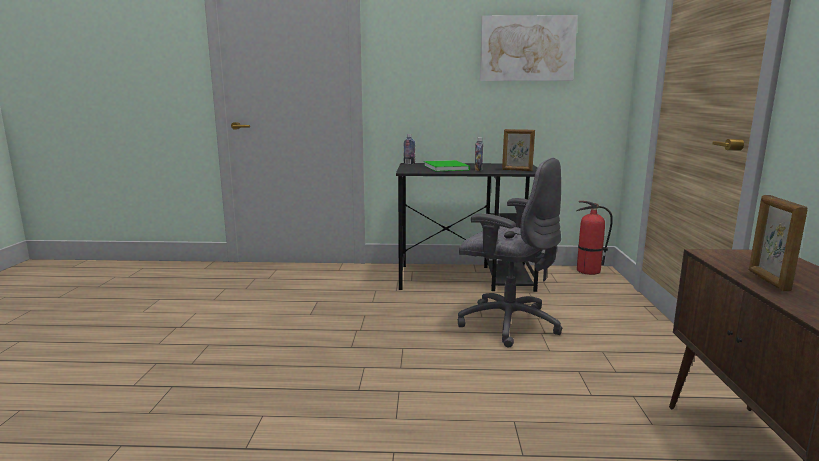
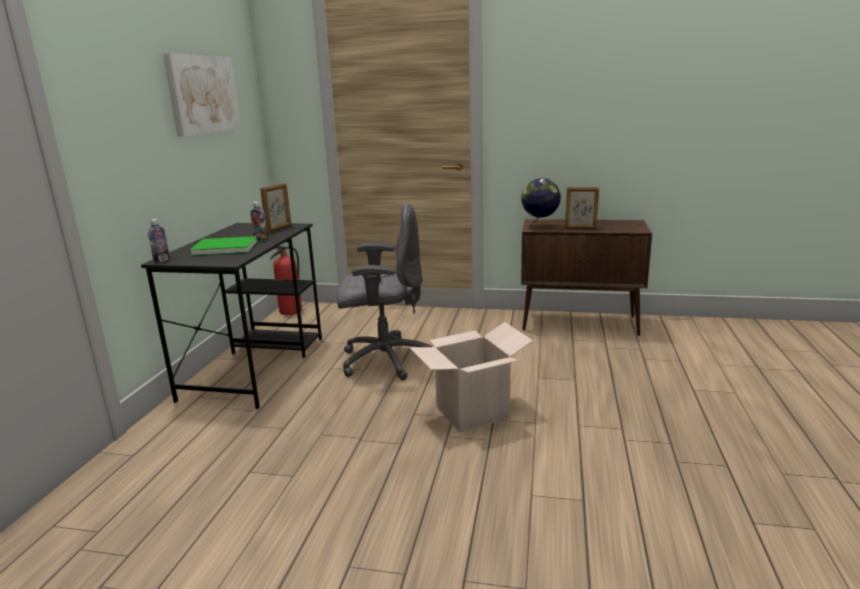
camera: 80 degrees left, 5 degrees up
grey office chair [458,157,562,348] -> grey office chair turned 45 degrees clockwise [337,203,432,380]
none -> cardboard box [409,322,533,432]
none -> globe [521,178,561,230]

